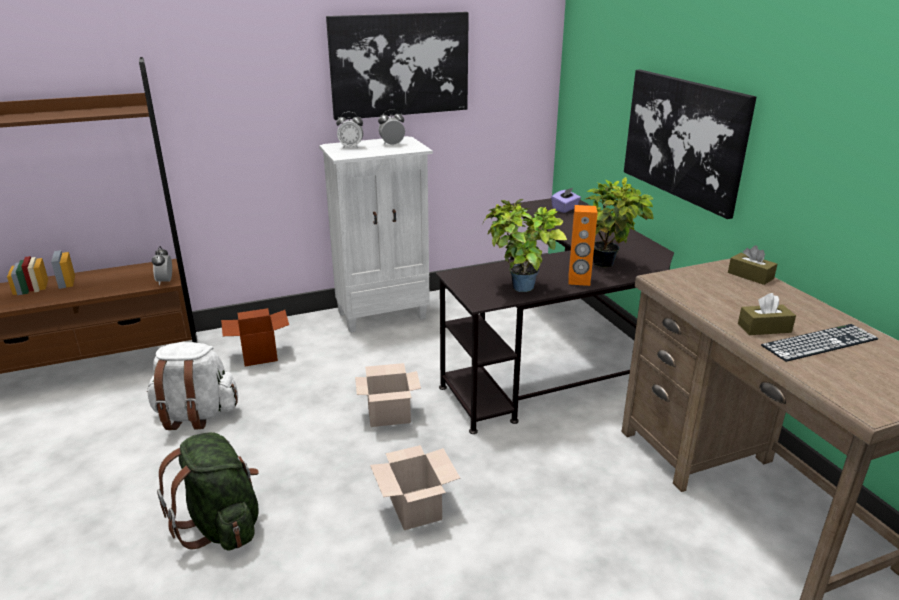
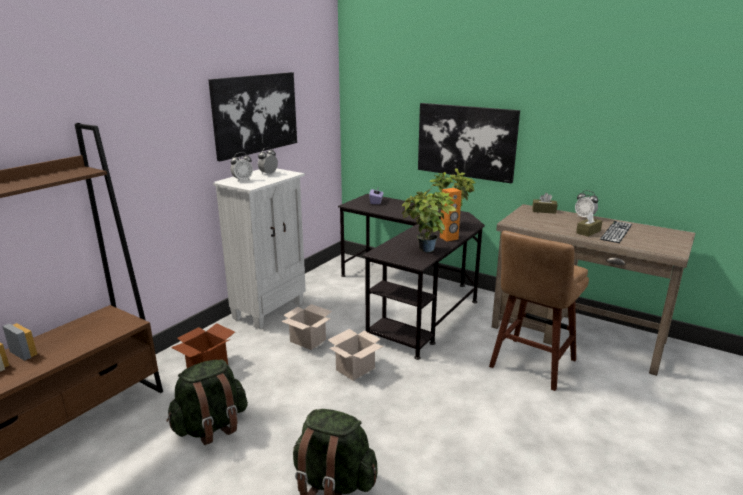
camera: 35 degrees left, 5 degrees down
white backpack [147,342,238,430] -> green backpack [167,359,248,445]
alarm clock [152,246,172,285] -> alarm clock moved to [575,190,598,217]
cardboard box [370,445,460,530] -> cardboard box moved to [281,304,332,350]
none -> brown stool [489,231,589,391]

